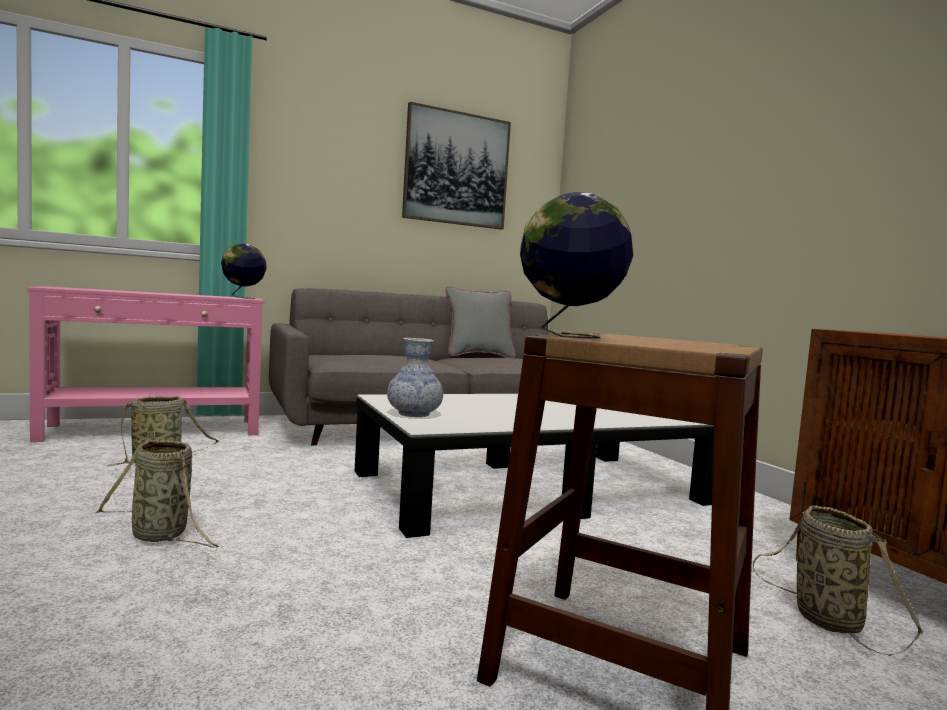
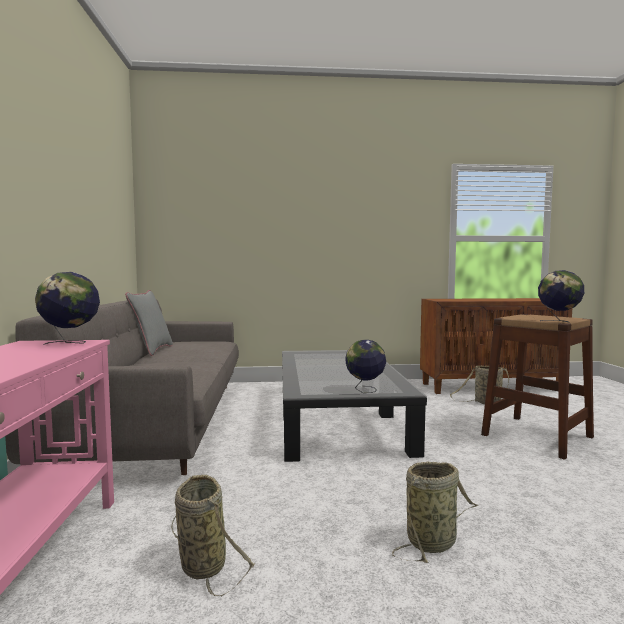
camera: 70 degrees left, 0 degrees up
vase [387,338,443,417] -> globe [346,340,386,393]
picture [402,102,511,229] -> none

